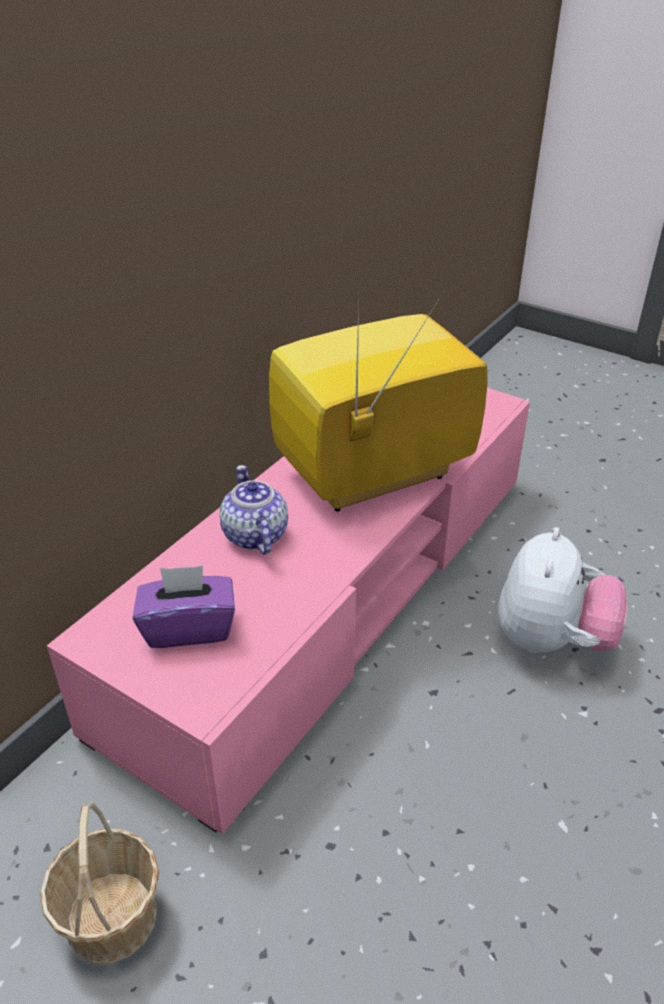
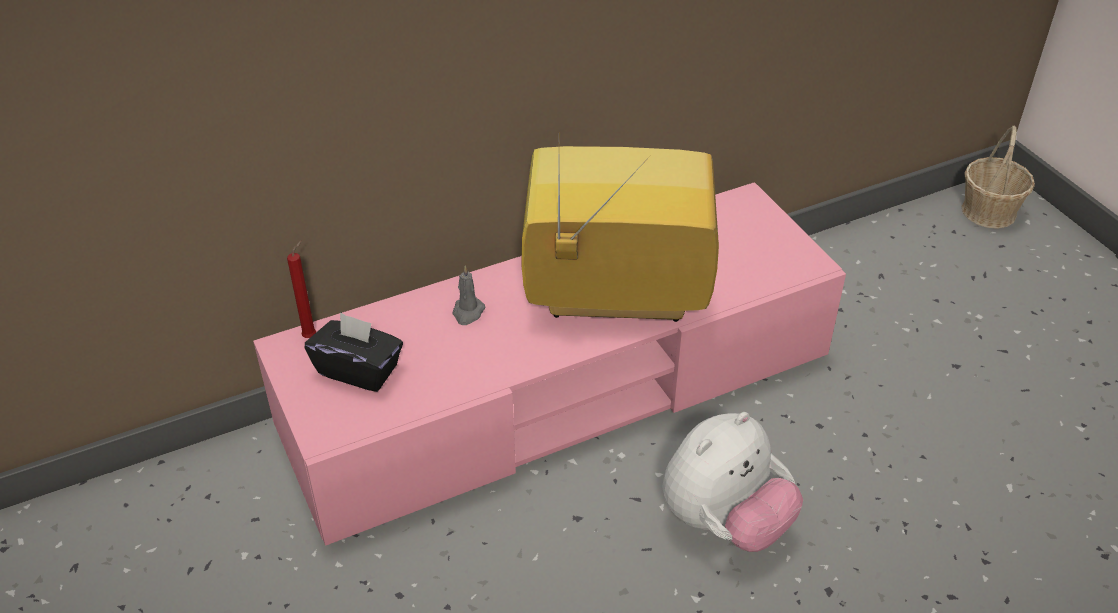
camera: 30 degrees right, 5 degrees up
basket [40,802,159,964] -> basket moved to [962,126,1035,229]
purple tissue box [133,566,235,648] -> black tissue box [305,312,403,392]
teapot [220,465,288,555] -> grey candle [453,265,485,325]
none -> red candle [287,240,316,338]

